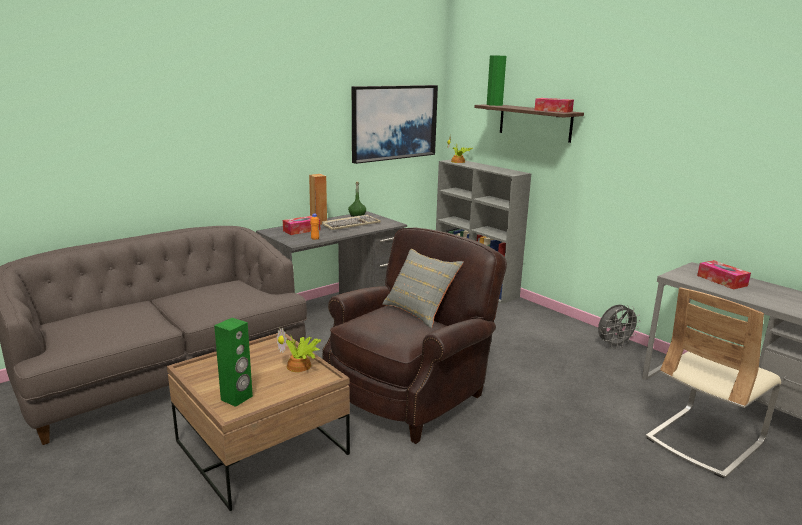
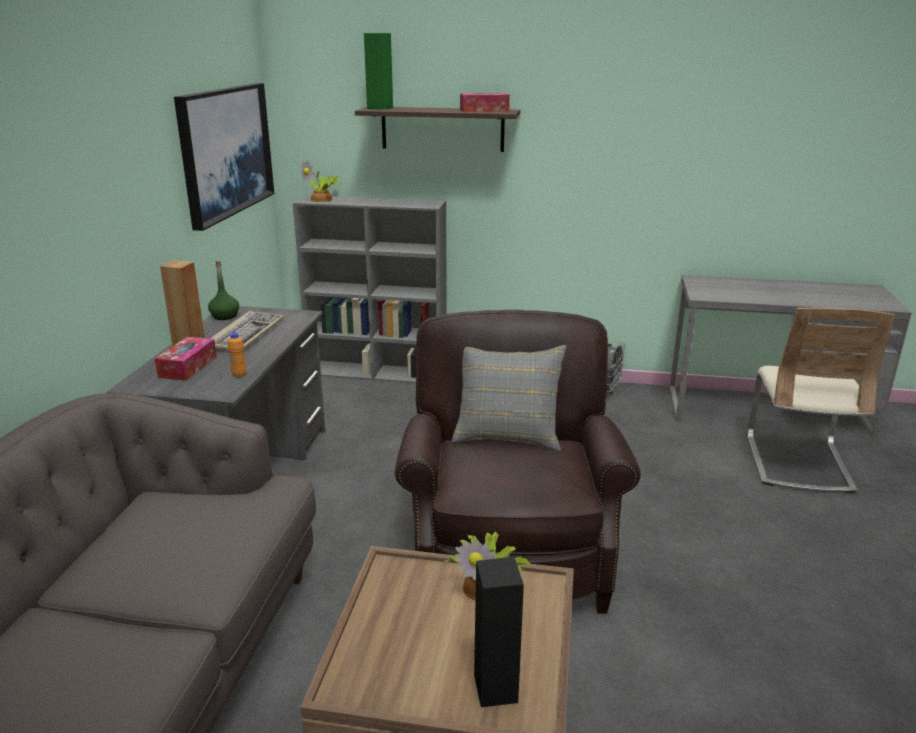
camera: 40 degrees left, 5 degrees up
green speaker [214,318,253,407] -> black speaker [474,557,524,707]
tissue box [697,260,751,289] -> none

